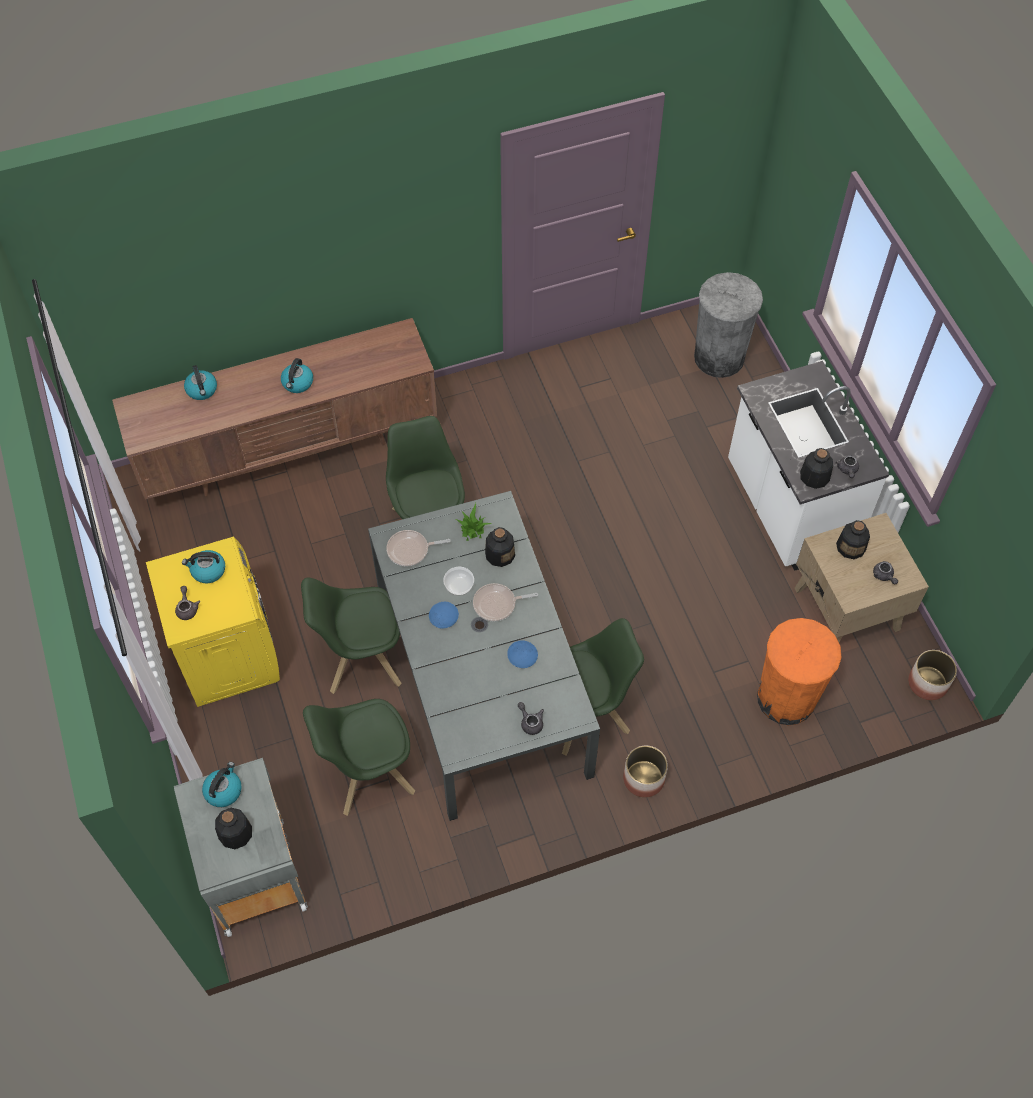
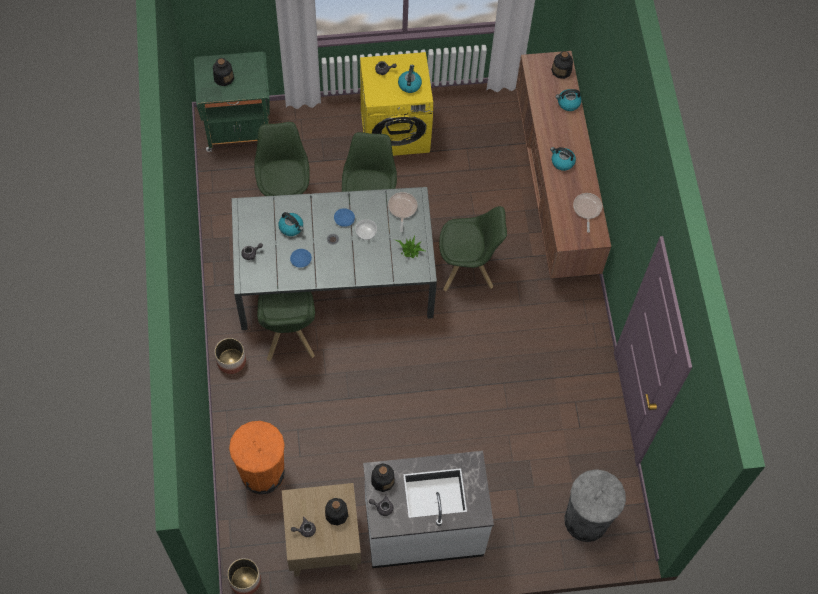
camera: 100 degrees right, 5 degrees up
grey cart [174,758,308,937] -> green cart [194,51,270,152]
kettle [202,762,242,807] -> kettle moved to [278,212,303,236]
frying pan [473,583,538,621] -> frying pan moved to [573,193,603,233]
bottle [485,527,515,567] -> bottle moved to [551,51,573,79]

